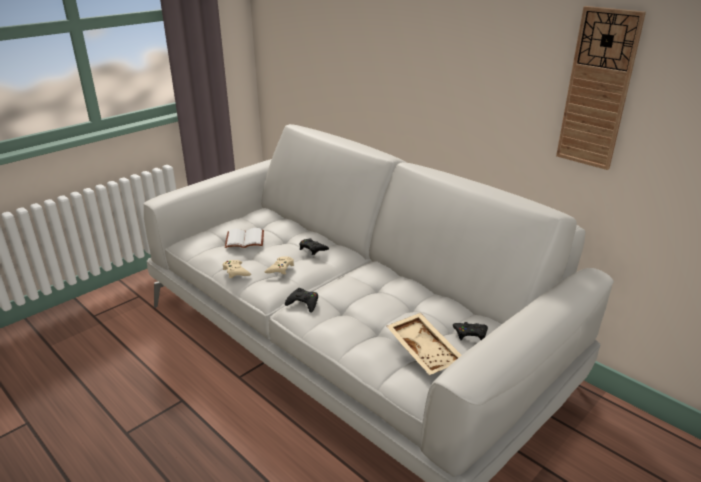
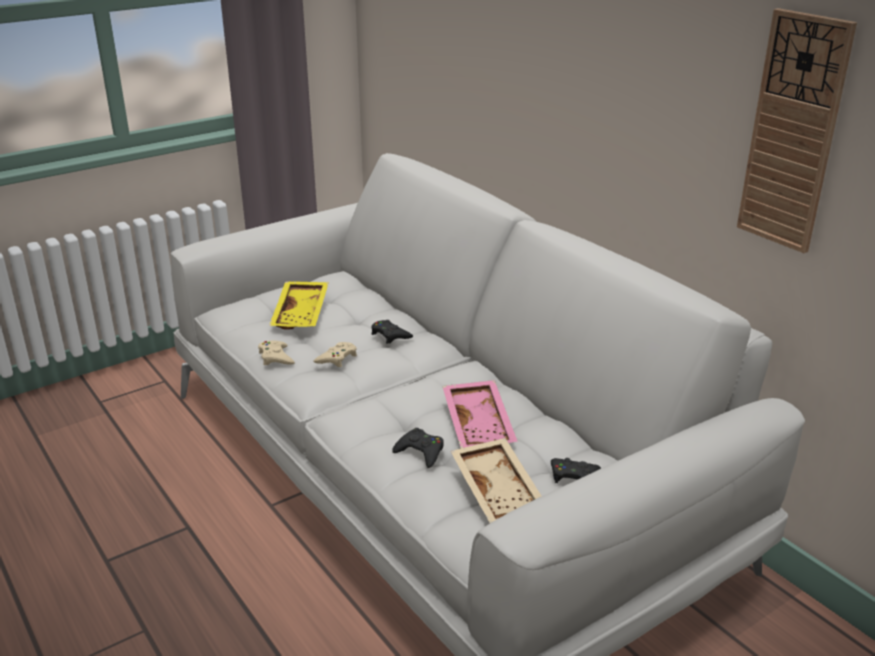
camera: 10 degrees right, 0 degrees up
white book [225,228,264,248] -> yellow tray [269,281,329,330]
black game controller [285,288,318,313] -> black game controller moved to [392,428,444,468]
none -> pink tray [442,380,518,448]

